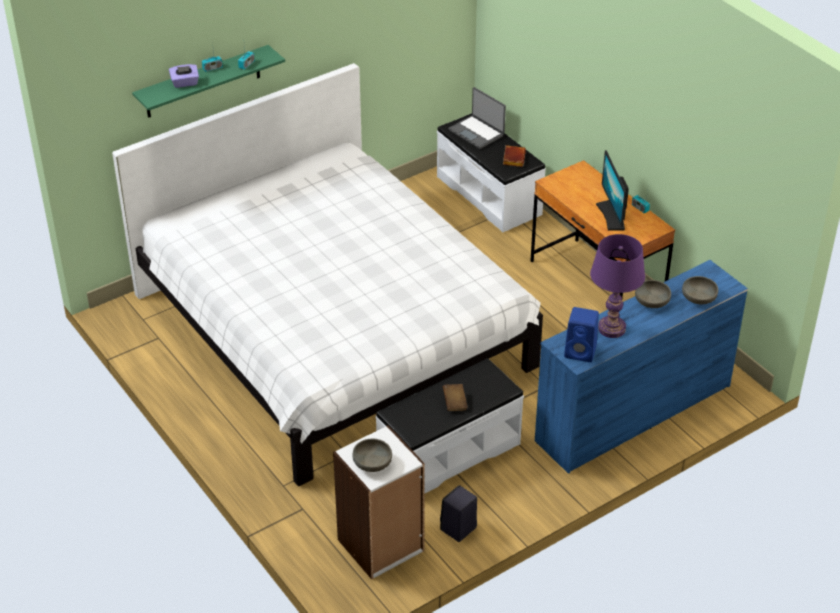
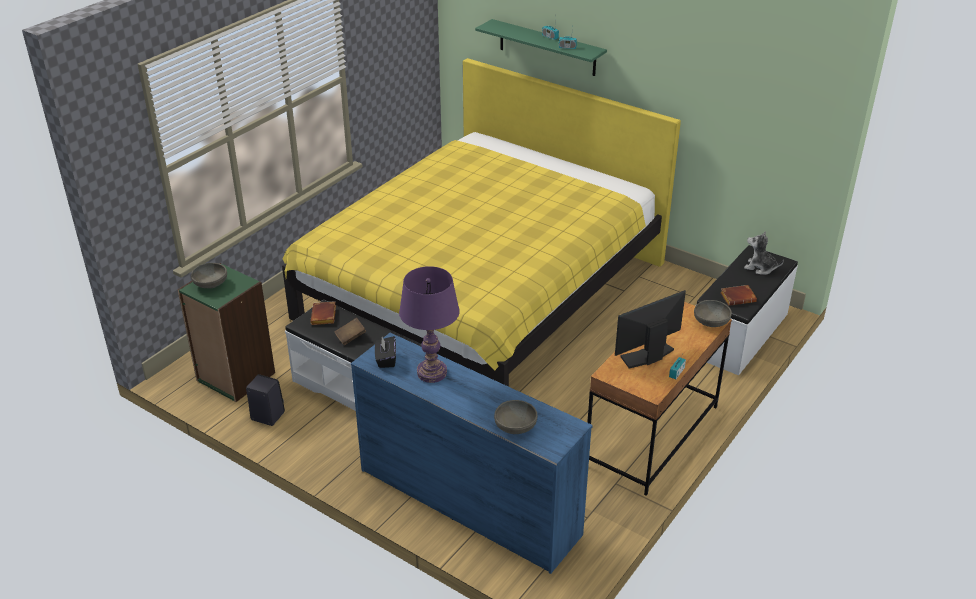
camera: 70 degrees right, 5 degrees down
white bed [112,63,543,486] -> yellow bed [282,58,681,387]
purple tissue box [169,64,199,88] -> none
white bookcase [333,425,425,580] -> green bookcase [177,263,275,402]
laptop [448,87,506,149] -> plush toy [744,231,784,275]
blue speaker [564,307,599,362] -> black tissue box [375,336,396,368]
grey bowl [635,280,671,308] -> grey bowl moved to [694,300,732,327]
none -> brown book [310,301,336,325]

